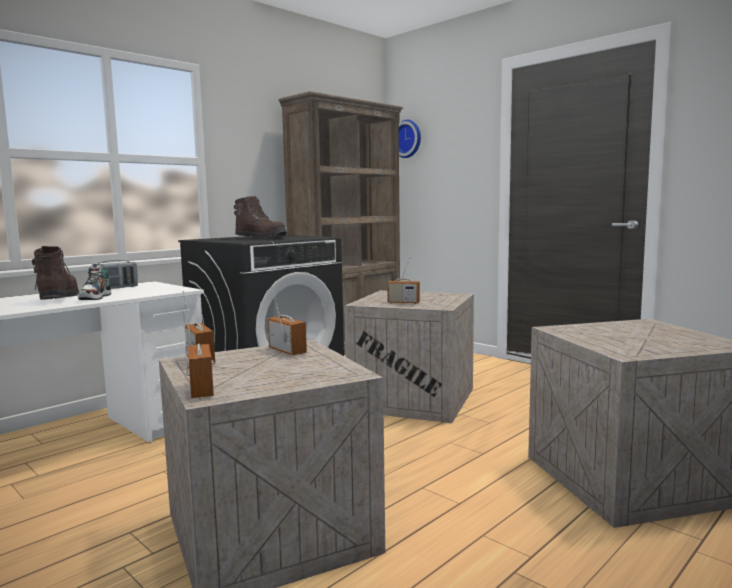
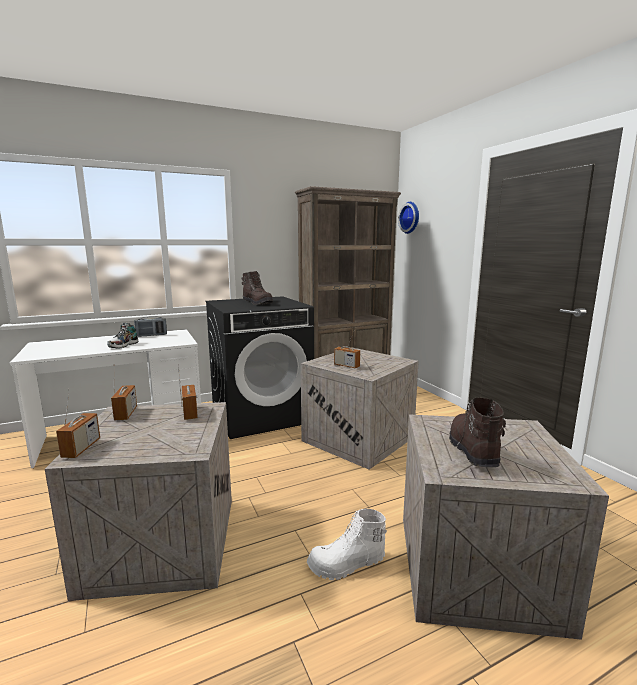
camera: 20 degrees right, 5 degrees up
brown boot [32,246,79,300] -> brown boot moved to [449,398,506,467]
none -> white boot [307,509,387,580]

